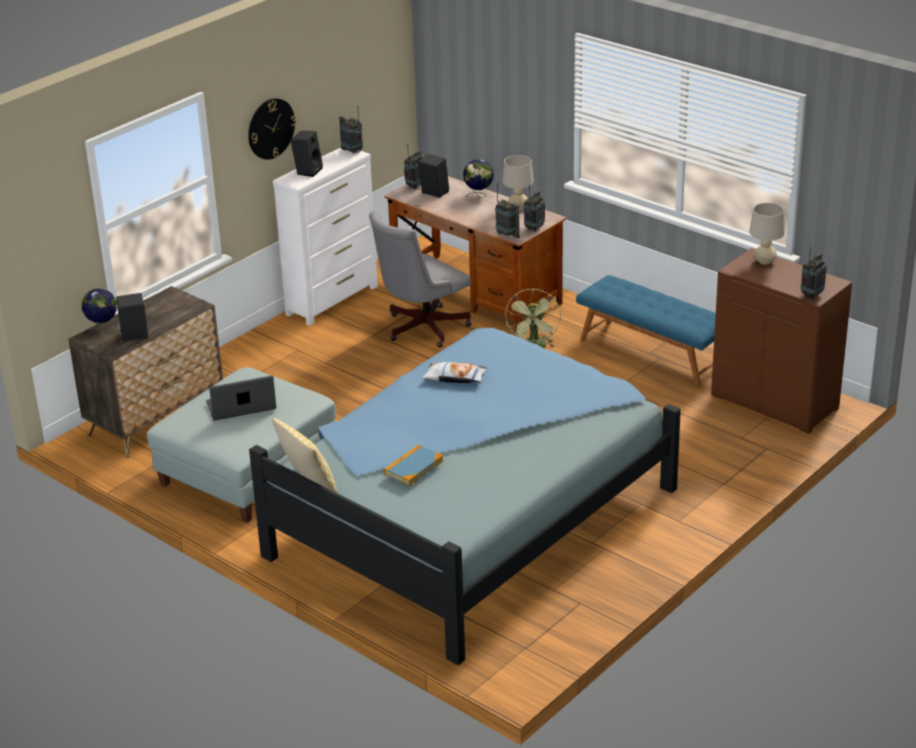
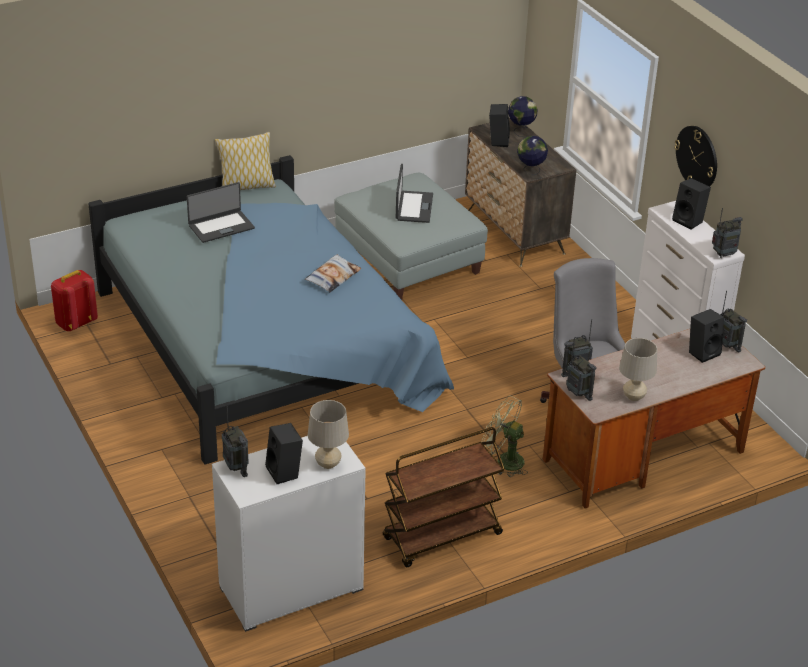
camera: 110 degrees right, 5 degrees up
book [384,445,444,486] -> laptop [187,182,255,243]
globe [463,159,494,198] -> globe moved to [517,136,548,175]
blue bench [576,275,716,388] -> brown cart [383,427,505,567]
brown cabinet [711,248,852,434] -> white cabinet [212,436,366,632]
none -> red backpack [51,270,98,331]
none -> black speaker [265,423,303,484]

